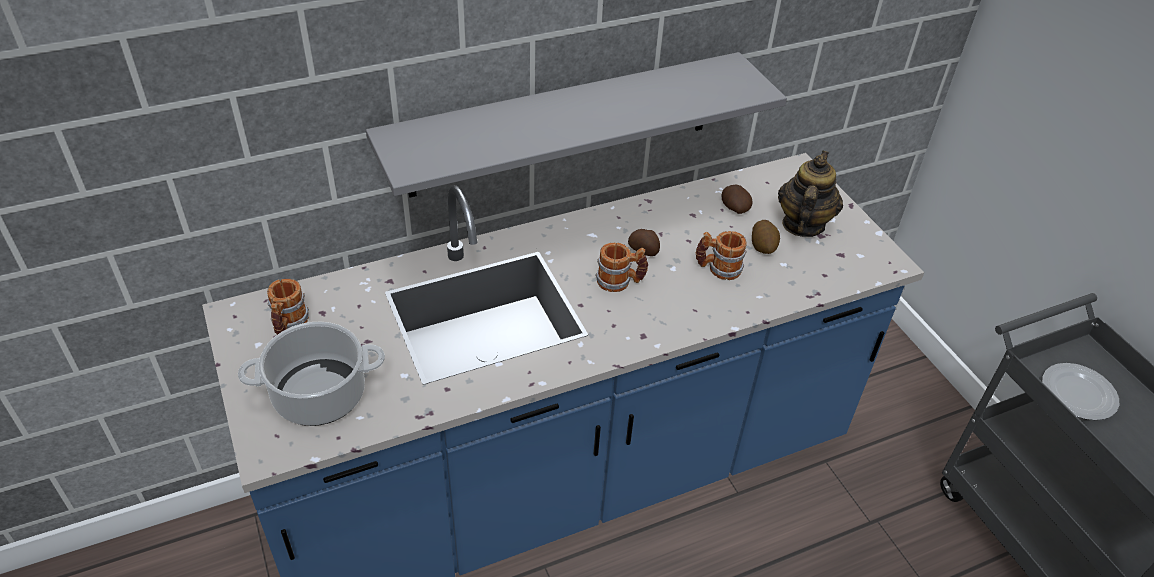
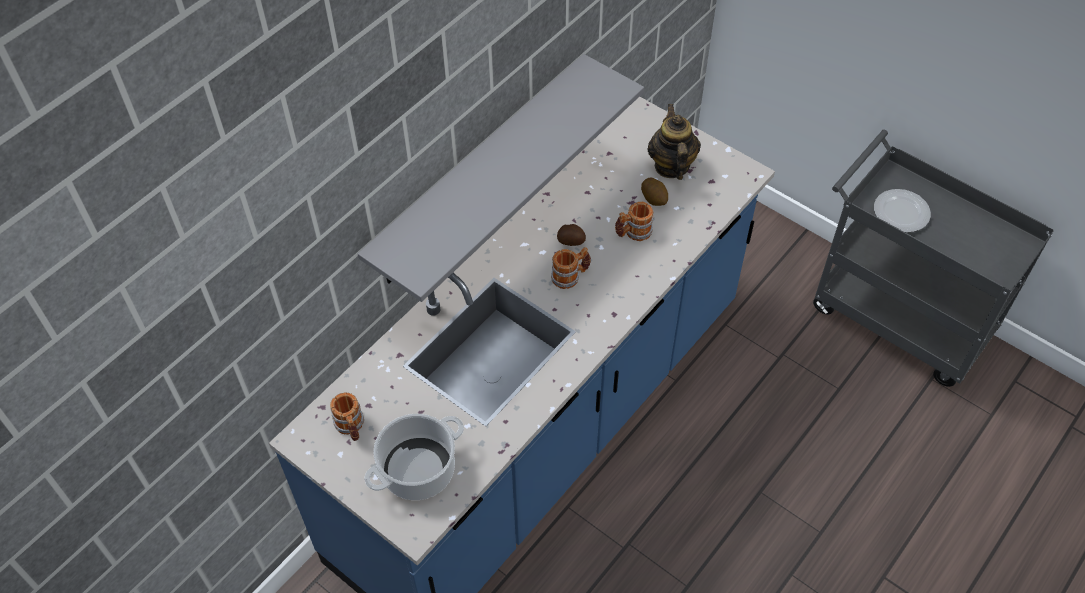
camera: 25 degrees left, 10 degrees up
potato [721,185,752,214] -> none

